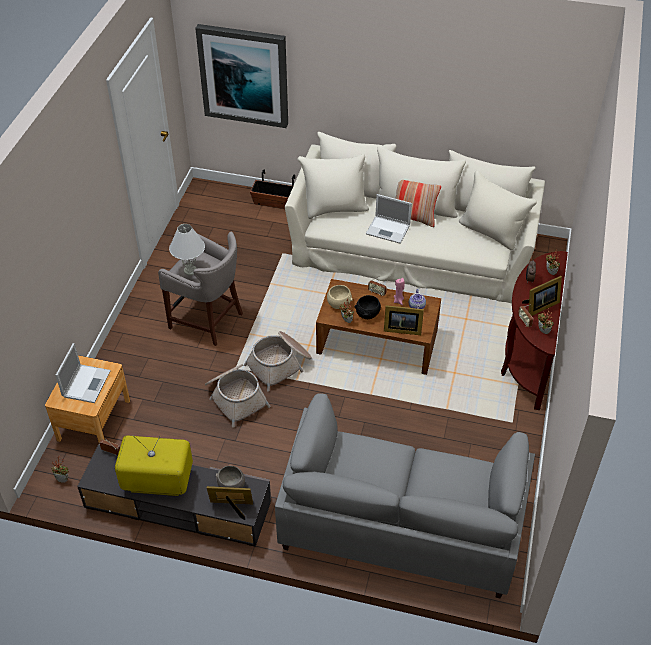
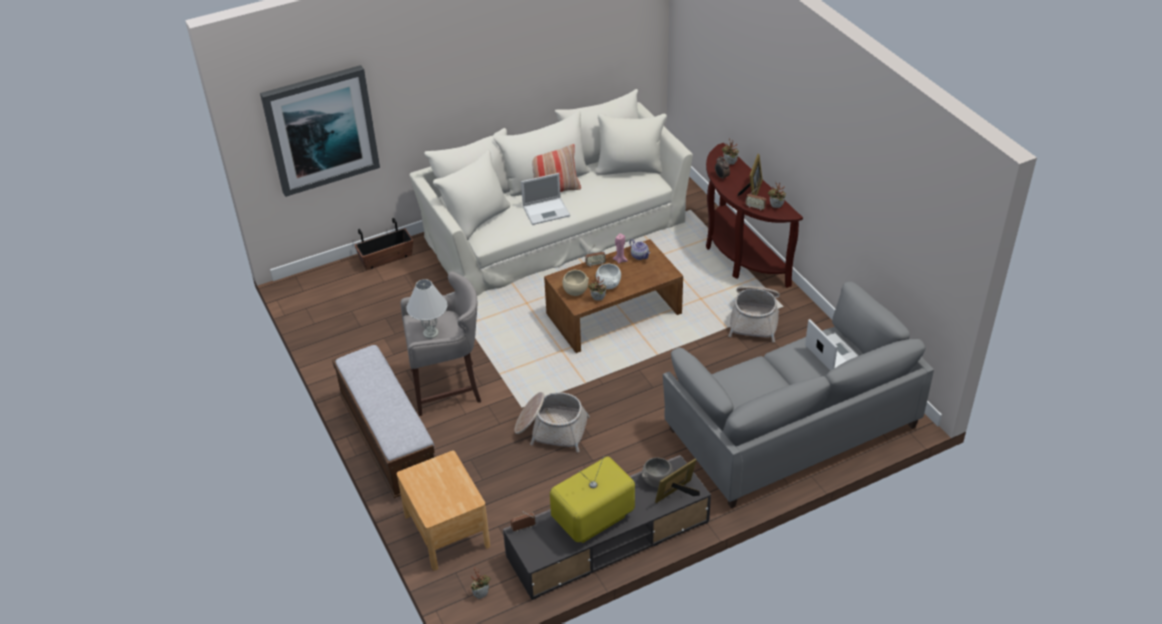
camera: 40 degrees left, 5 degrees down
laptop [55,343,111,403] -> laptop moved to [805,319,858,371]
basket [244,331,312,392] -> basket moved to [728,286,780,342]
black bowl [355,295,381,319] -> white bowl [596,264,621,289]
picture frame [384,305,424,335] -> none
none -> bench [332,345,435,498]

